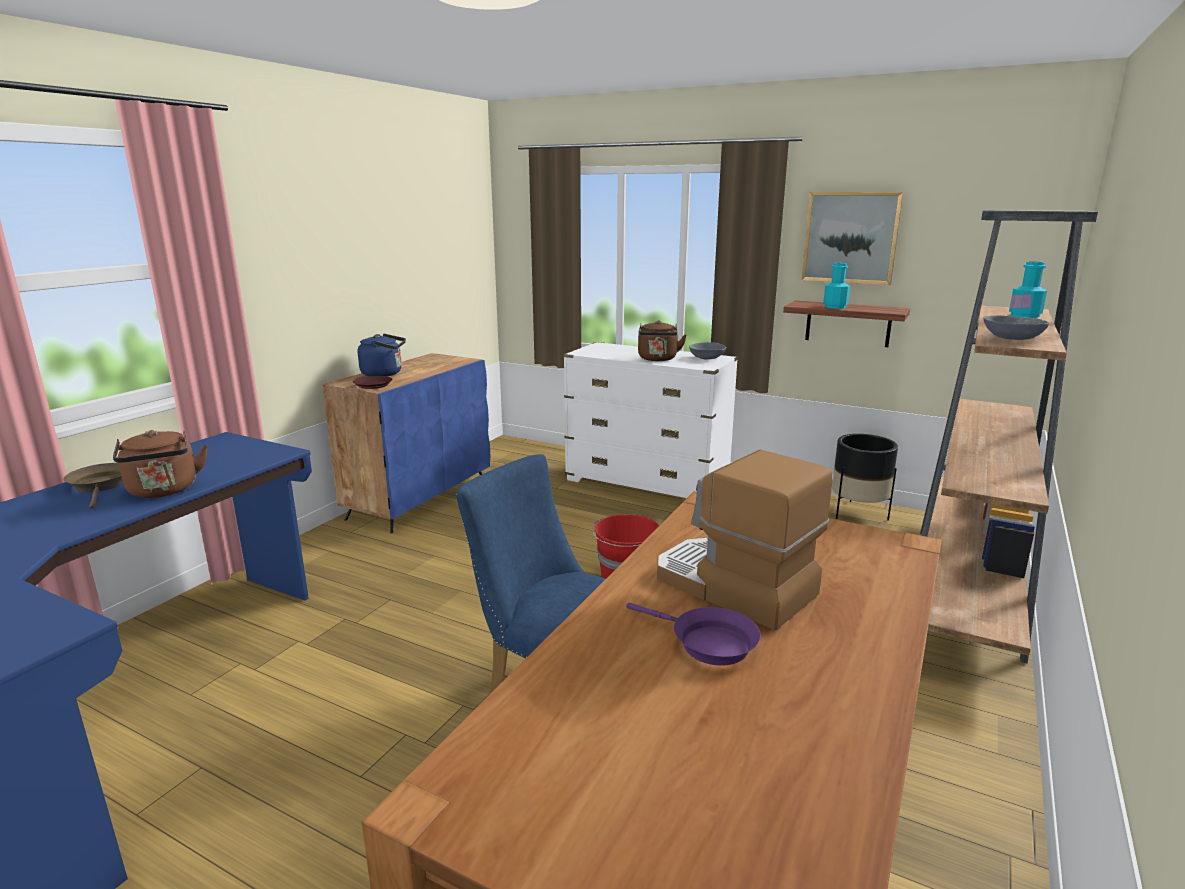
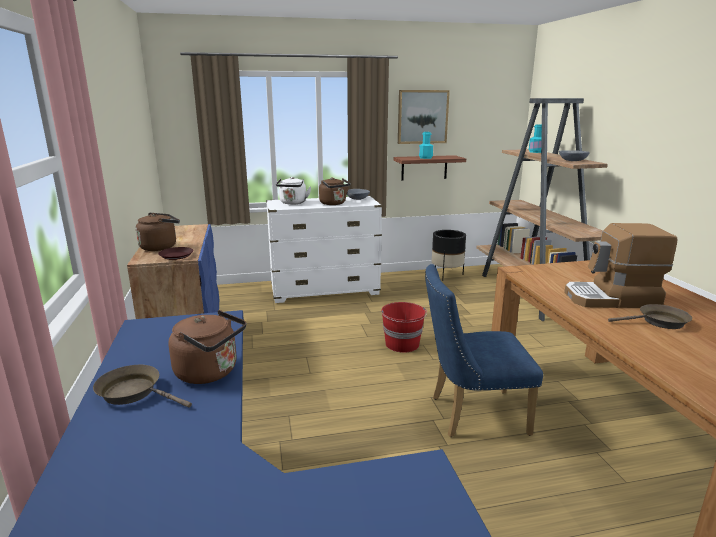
camera: 40 degrees left, 0 degrees up
blue kettle [358,334,406,376] -> brown kettle [136,213,180,251]
purple frying pan [626,603,761,666] -> brown frying pan [608,304,692,329]
none -> white kettle [276,177,311,205]

